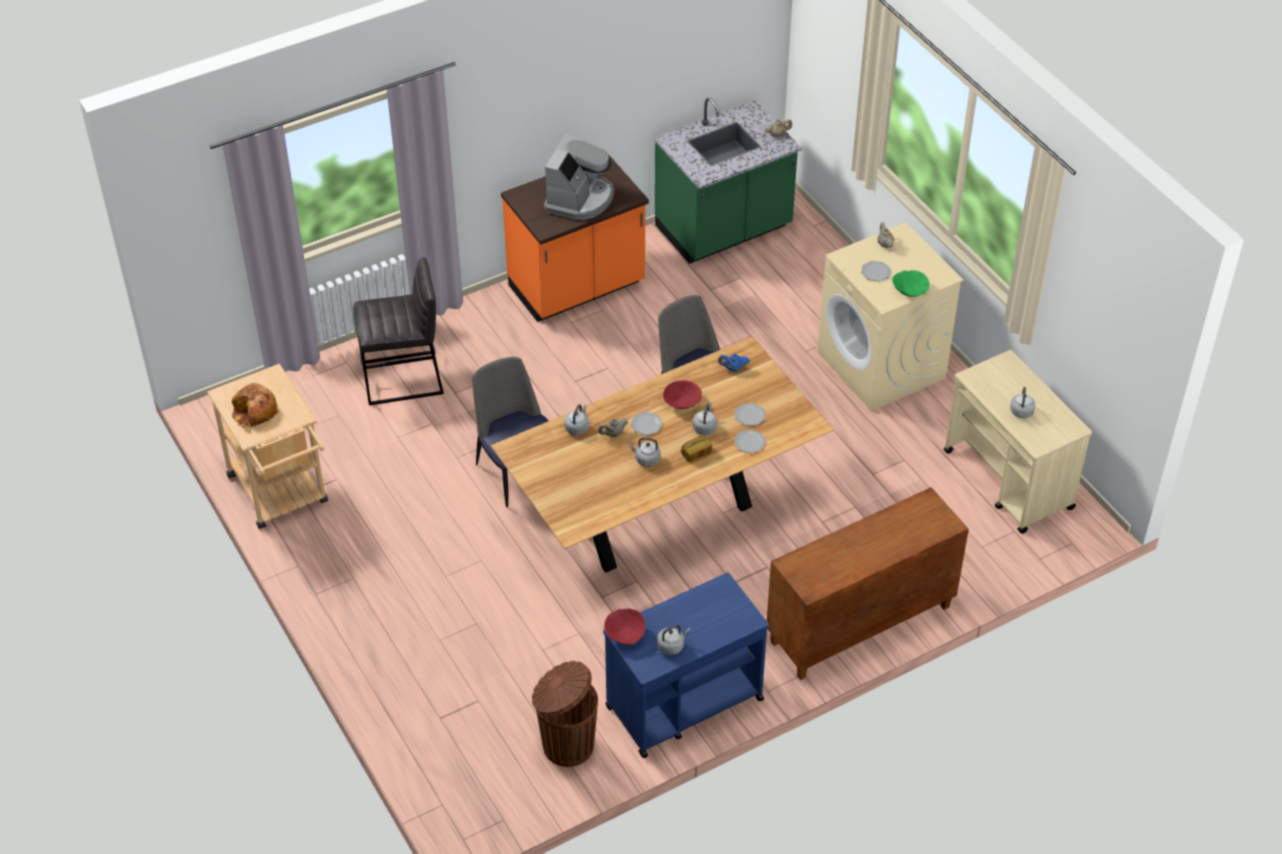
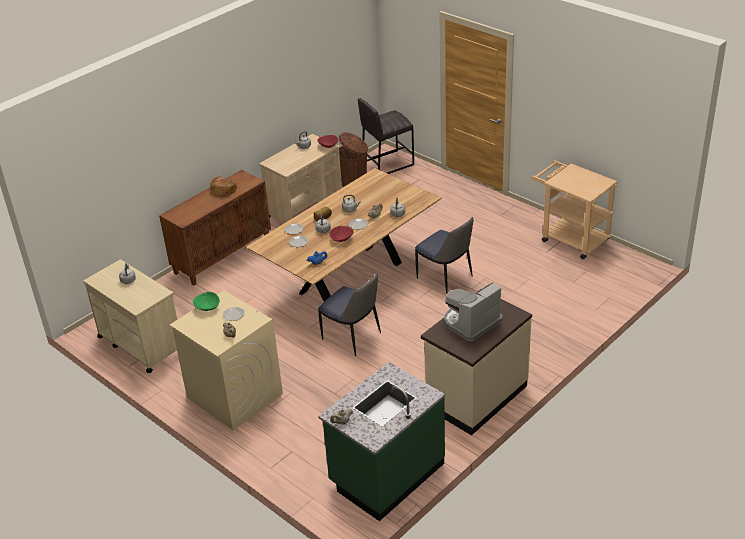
camera: 165 degrees right, 10 degrees down
bread [232,383,278,428] -> bread moved to [210,176,238,195]
grey stool [354,257,444,405] -> grey stool moved to [358,98,414,174]
orange counter [501,154,649,322] -> beige counter [421,289,532,435]
coffee machine [544,134,614,220] -> coffee machine turned 45 degrees clockwise [444,282,502,341]
blue cart [603,573,769,758] -> beige cart [259,134,342,223]

